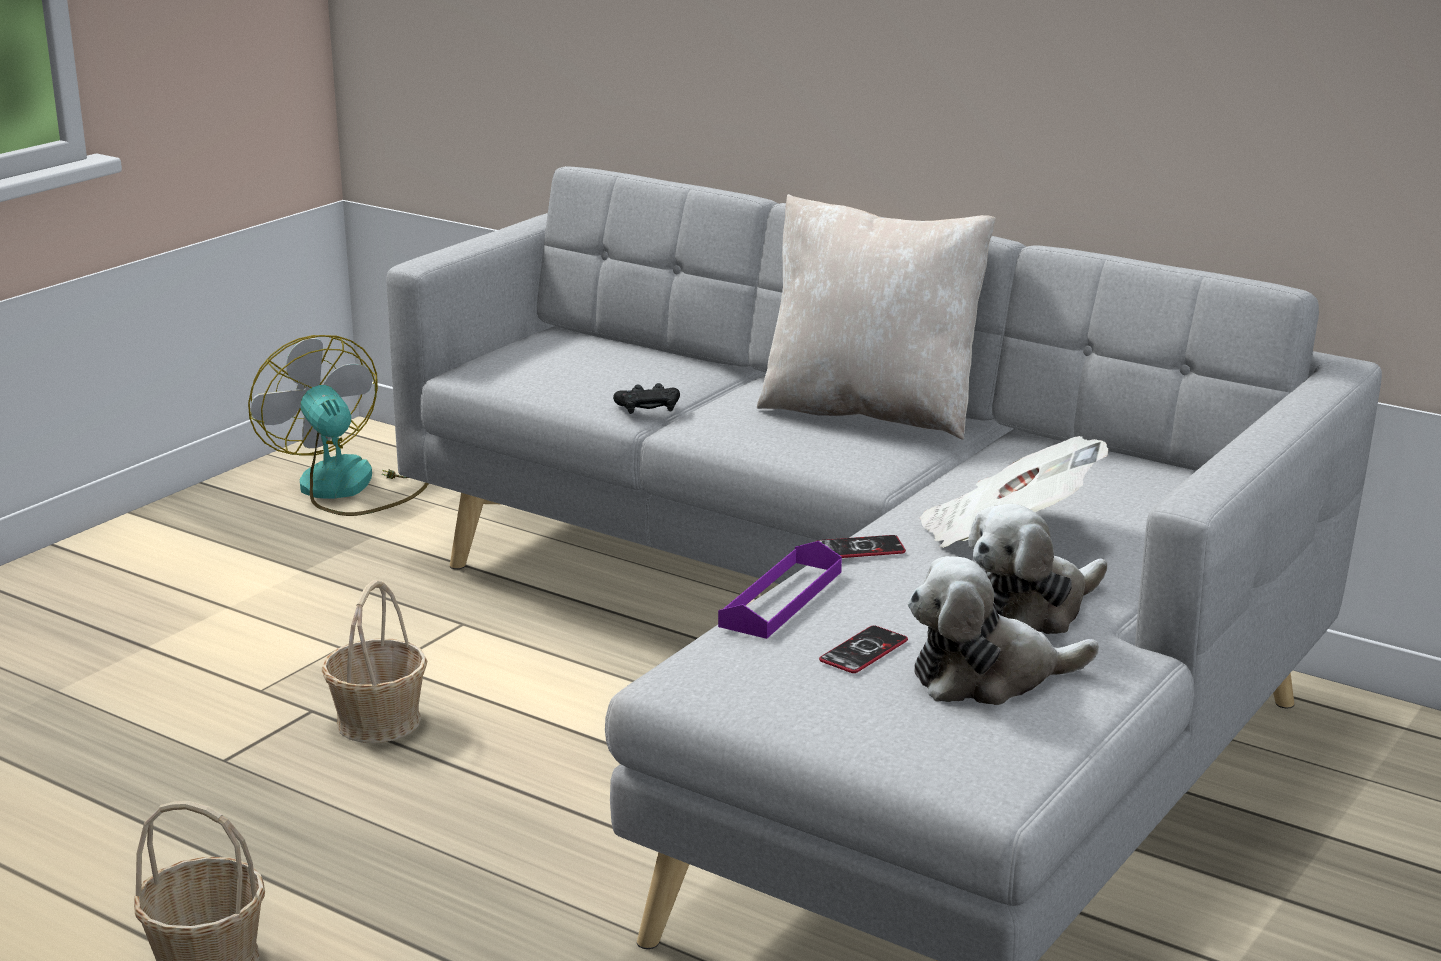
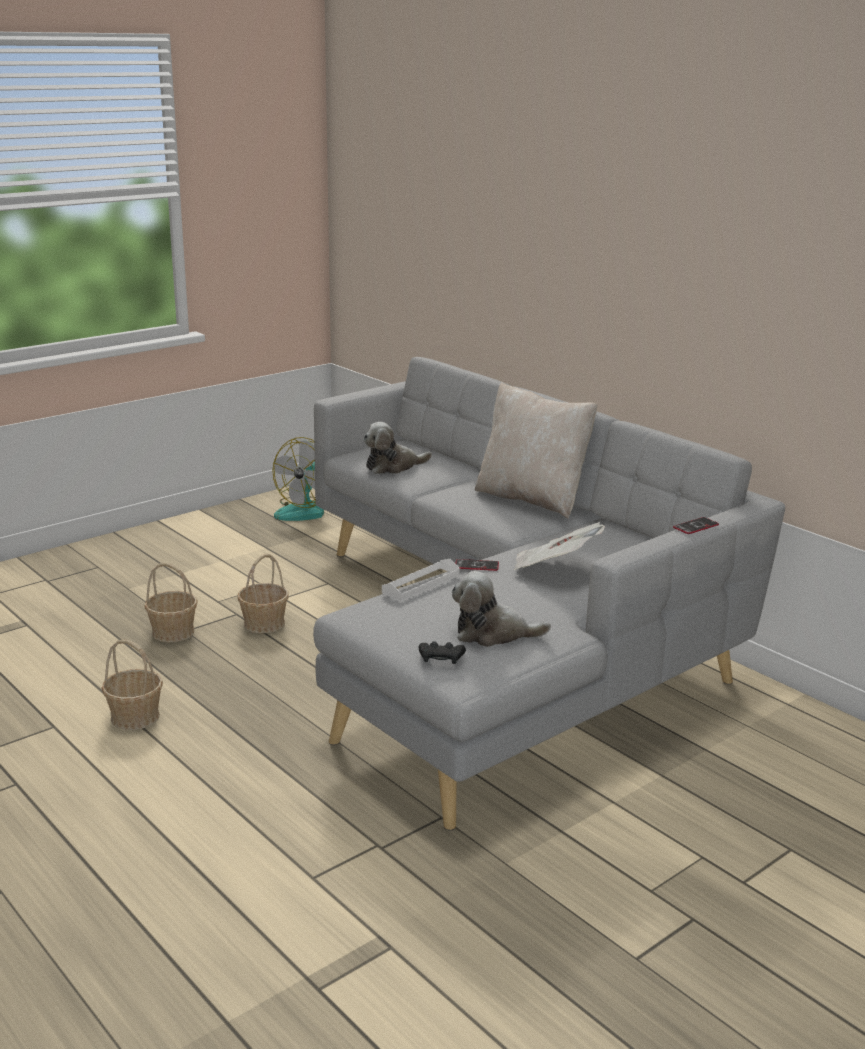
camera: 15 degrees right, 0 degrees up
fan [248,335,429,516] -> fan turned 135 degrees counterclockwise [272,437,324,521]
black game controller [613,383,680,414] -> black game controller moved to [419,641,466,664]
purple tray [718,541,842,639] -> white tray [382,559,459,602]
phone [819,625,908,673] -> phone moved to [673,517,719,534]
plush toy [968,504,1107,634] -> plush toy moved to [363,422,432,474]
none -> basket [144,563,198,642]

